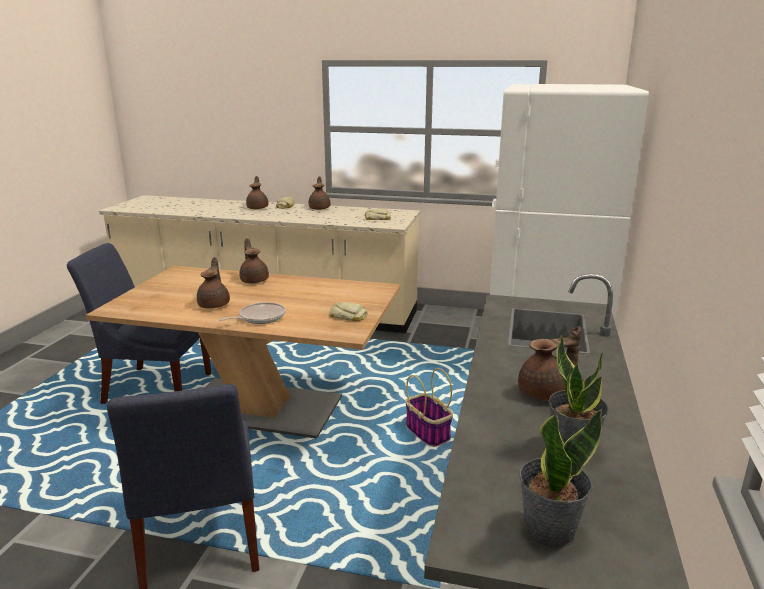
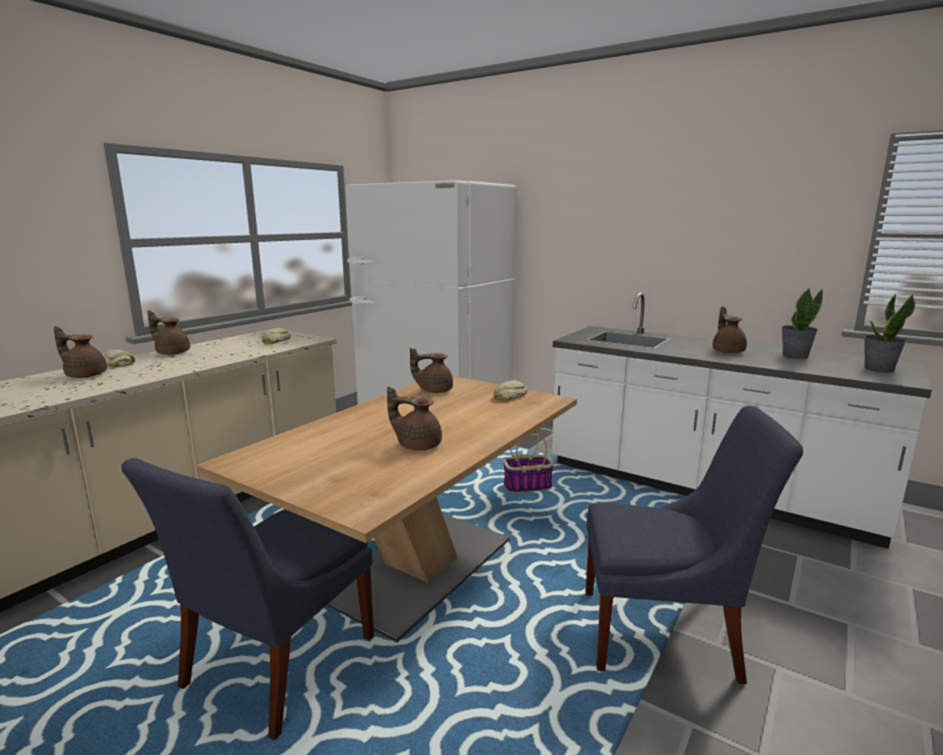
camera: 70 degrees left, 5 degrees down
frying pan [219,302,286,324] -> none
brown teapot [239,238,269,283] -> brown teapot moved to [410,347,453,393]

